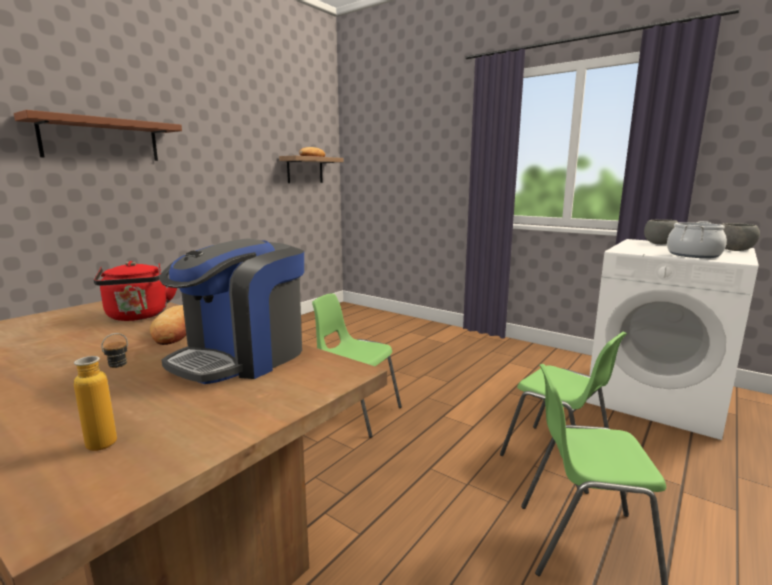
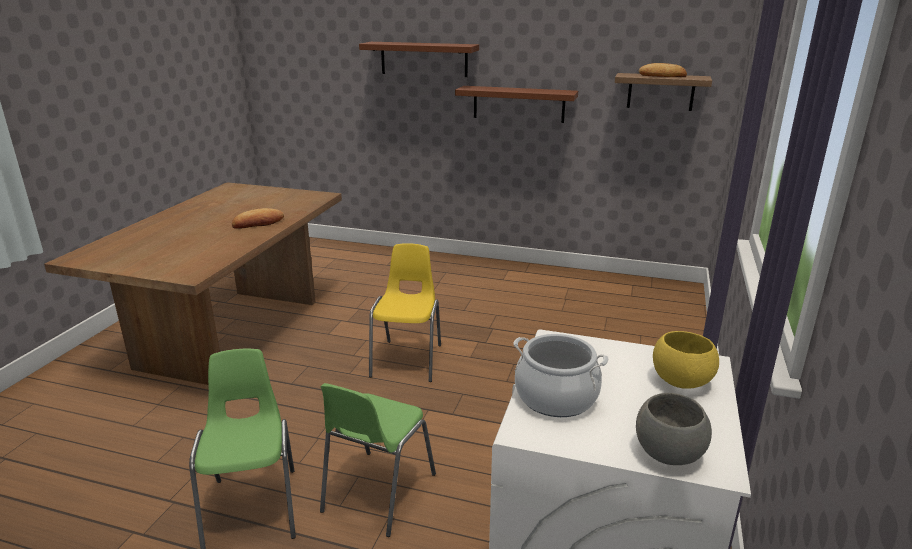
camera: 70 degrees right, 10 degrees up
bottle [74,333,128,451] -> none
red kettle [94,261,177,321] -> none
coffee machine [159,239,304,384] -> none
green chair [312,293,402,438] -> yellow chair [369,243,441,382]
grey bowl [644,219,678,244] -> yellow bowl [653,331,719,389]
none -> brown shelf [455,86,578,123]

